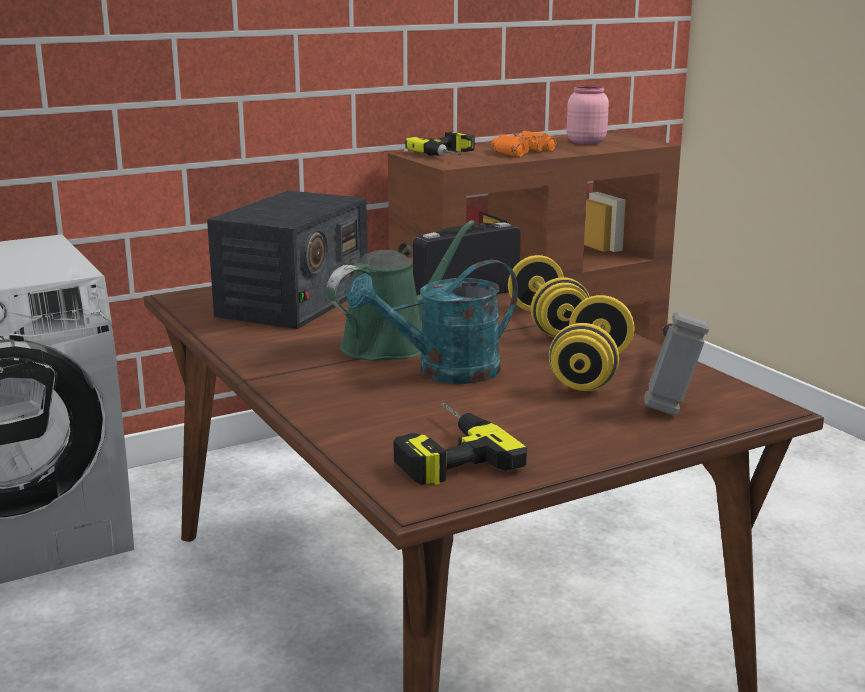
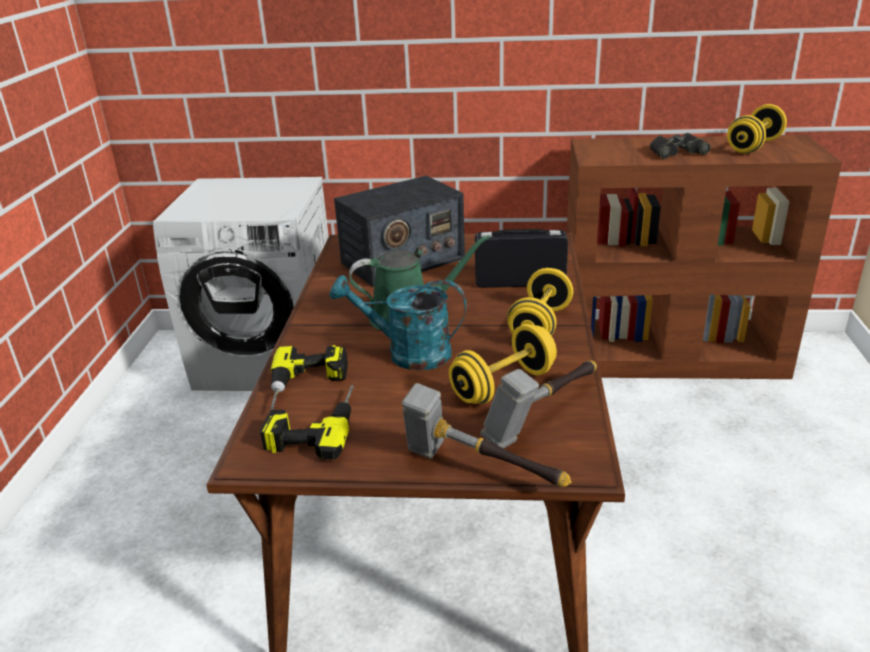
camera: 35 degrees right, 10 degrees up
power drill [405,132,475,156] -> power drill moved to [270,345,348,410]
orange binoculars [491,131,556,157] -> black binoculars [649,133,711,159]
pink jar [567,86,609,145] -> yellow dumbbell [727,104,787,154]
none -> hammer [402,383,571,487]

